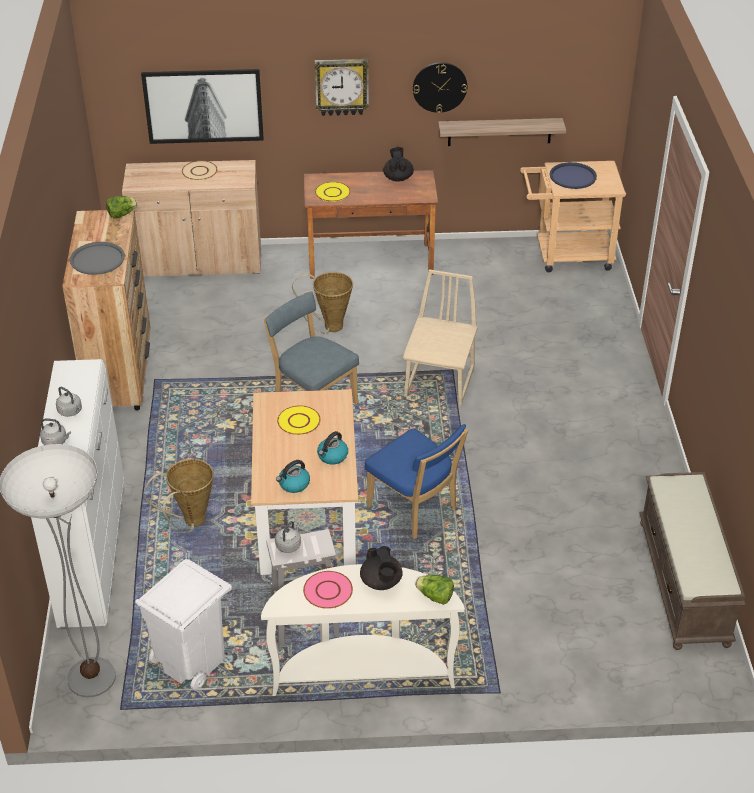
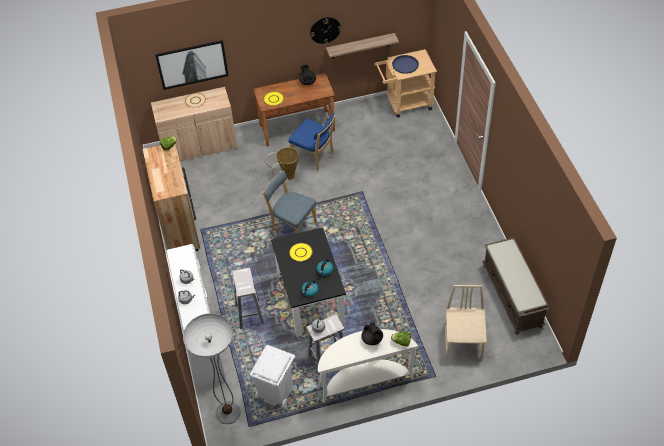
camera: 10 degrees left, 10 degrees up
grey tray [70,242,125,275] -> none
basket [143,459,214,532] -> white stool [232,267,264,329]
beige dining table [251,389,358,575] -> black dining table [271,227,346,337]
pink plate [303,571,353,609] -> none
wall clock [315,59,369,116] -> none
blue chair [365,424,468,539] -> blue chair moved to [289,113,336,171]
beige chair [403,269,478,406] -> beige chair moved to [445,285,487,359]

